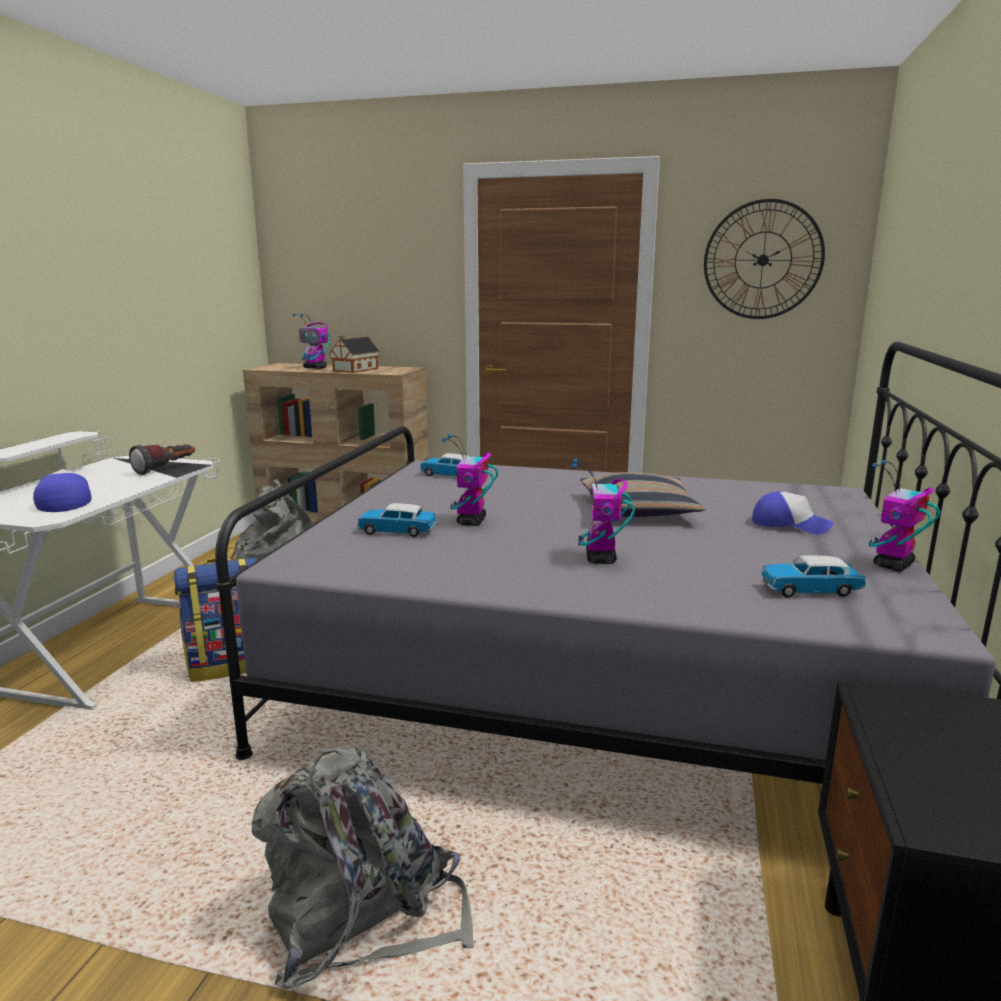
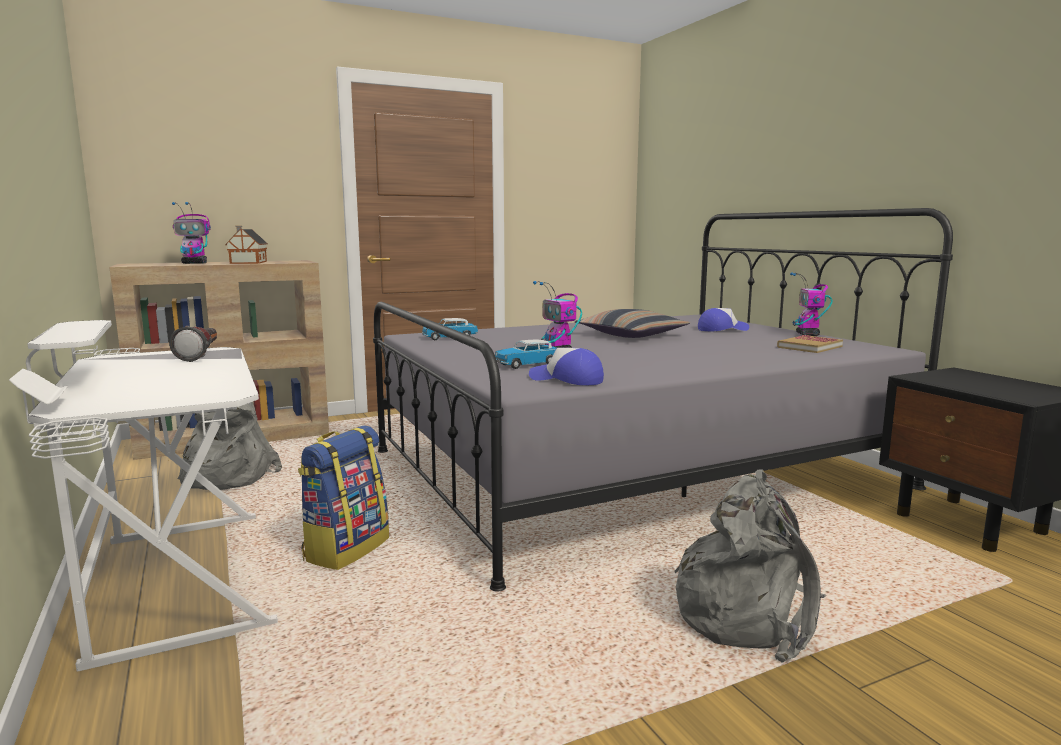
camera: 40 degrees left, 5 degrees down
cap [33,469,91,512] -> cap moved to [529,348,604,385]
toy robot [572,459,635,564] -> none
wall clock [704,199,825,319] -> none
toy car [760,555,866,598] -> book [777,335,843,353]

